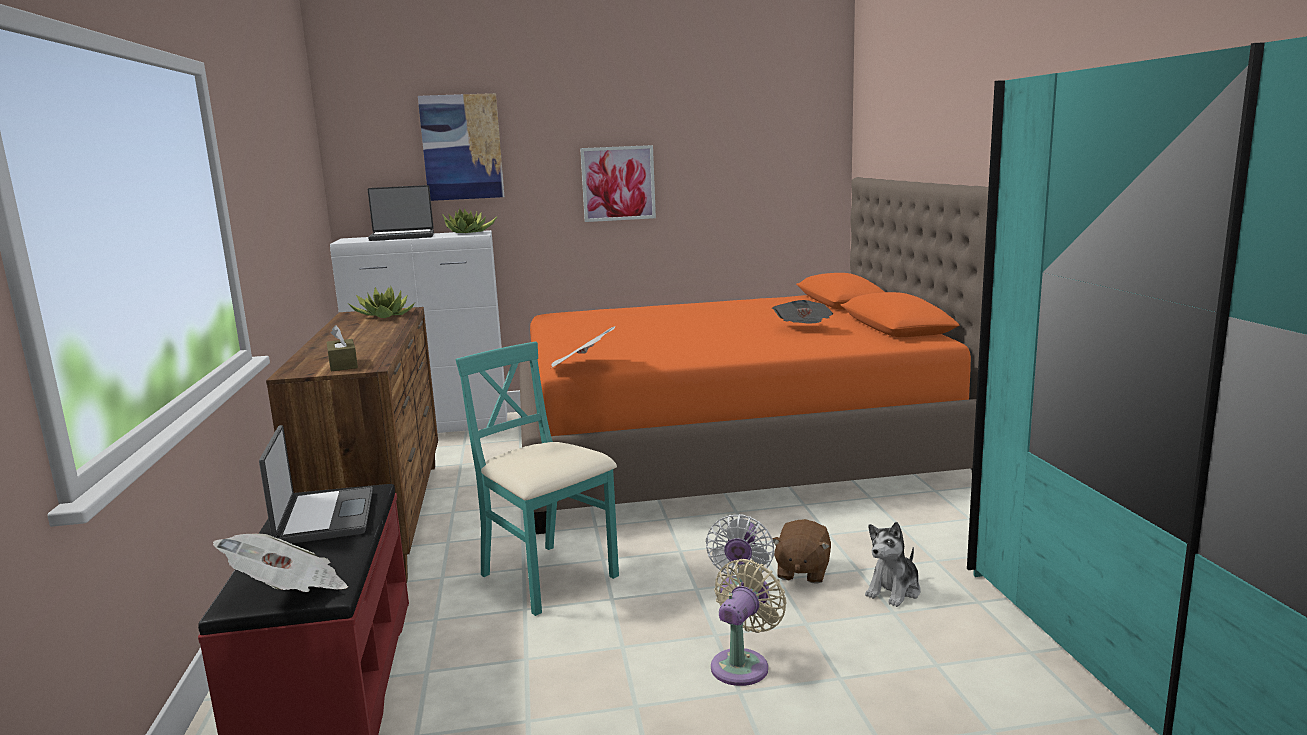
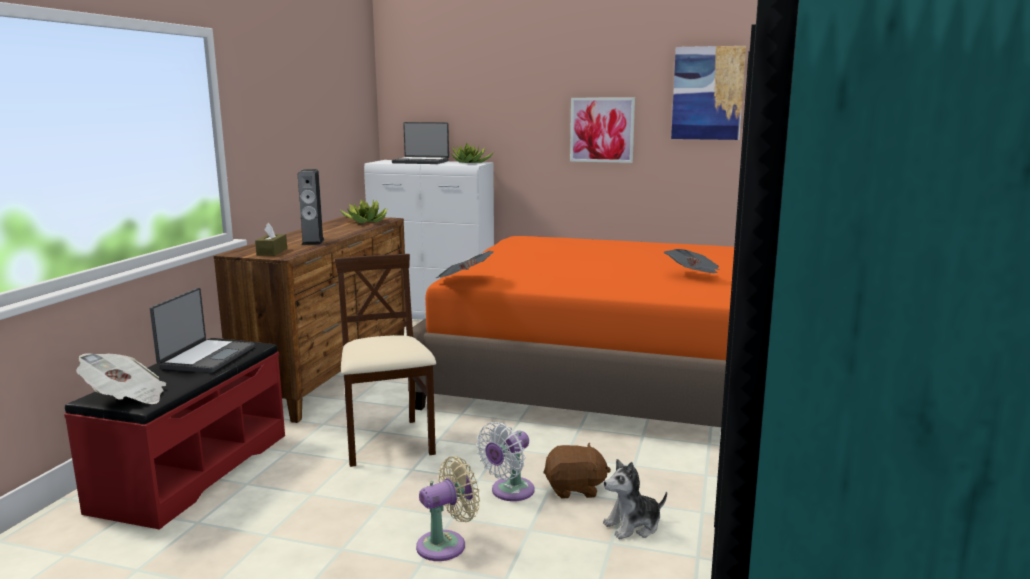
camera: 25 degrees right, 0 degrees up
picture [418,93,505,201] -> picture moved to [671,46,746,140]
turquoise chair [456,342,619,616] -> beige chair [335,254,436,467]
brown plush toy [772,519,831,584] -> brown plush toy turned 135 degrees counterclockwise [543,443,611,499]
none -> speaker [298,169,325,245]

